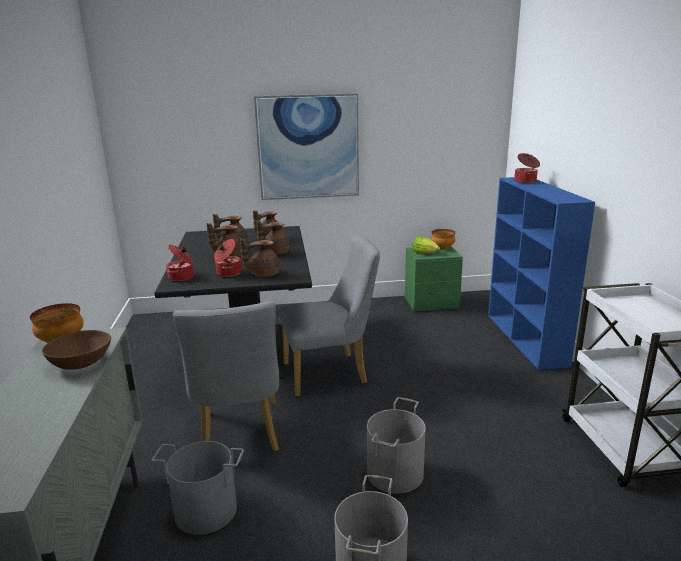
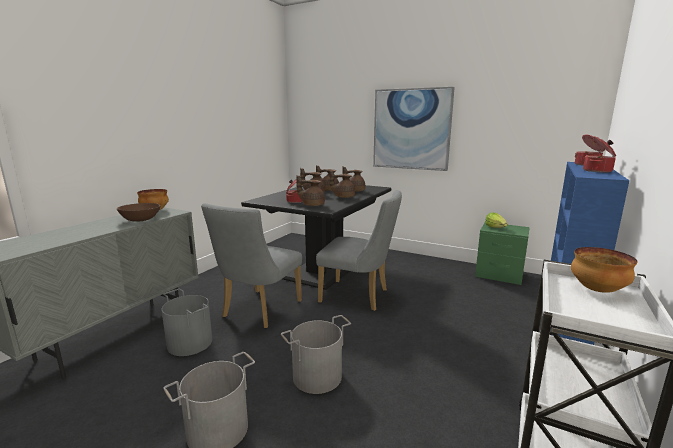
camera: 35 degrees right, 5 degrees down
cooking pot [166,244,194,281] -> cooking pot moved to [583,136,616,172]
bowl [431,229,456,249] -> bowl moved to [571,247,637,293]

